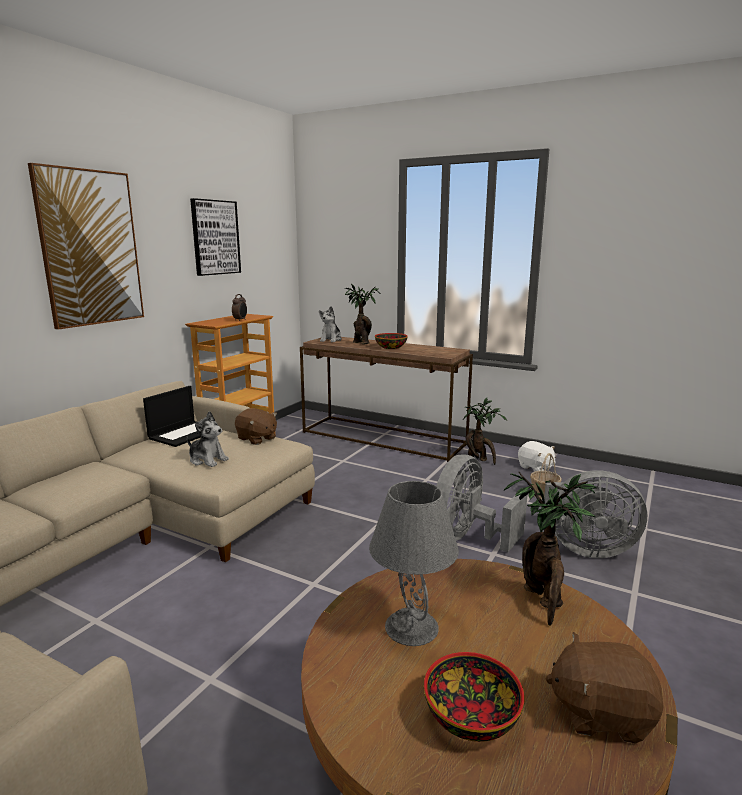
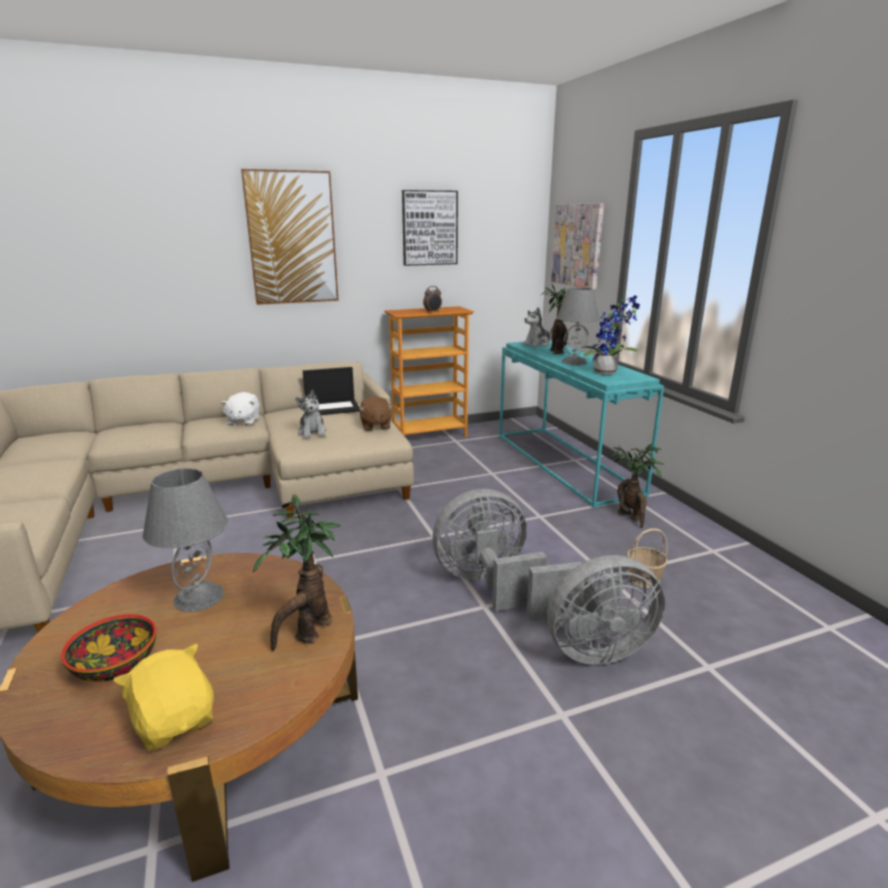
camera: 40 degrees right, 5 degrees up
brown console table [300,337,473,462] -> turquoise console table [499,340,664,508]
bowl [375,333,408,349] -> grey table lamp [557,287,600,365]
white plush toy [518,441,556,472] -> white plush toy moved to [221,392,260,426]
grey fan [544,470,647,558] -> grey fan turned 60 degrees counterclockwise [526,555,665,665]
brown plush toy [545,632,664,744] -> yellow plush toy [113,644,214,751]
none -> picture [551,203,604,290]
none -> potted plant [581,295,640,375]

